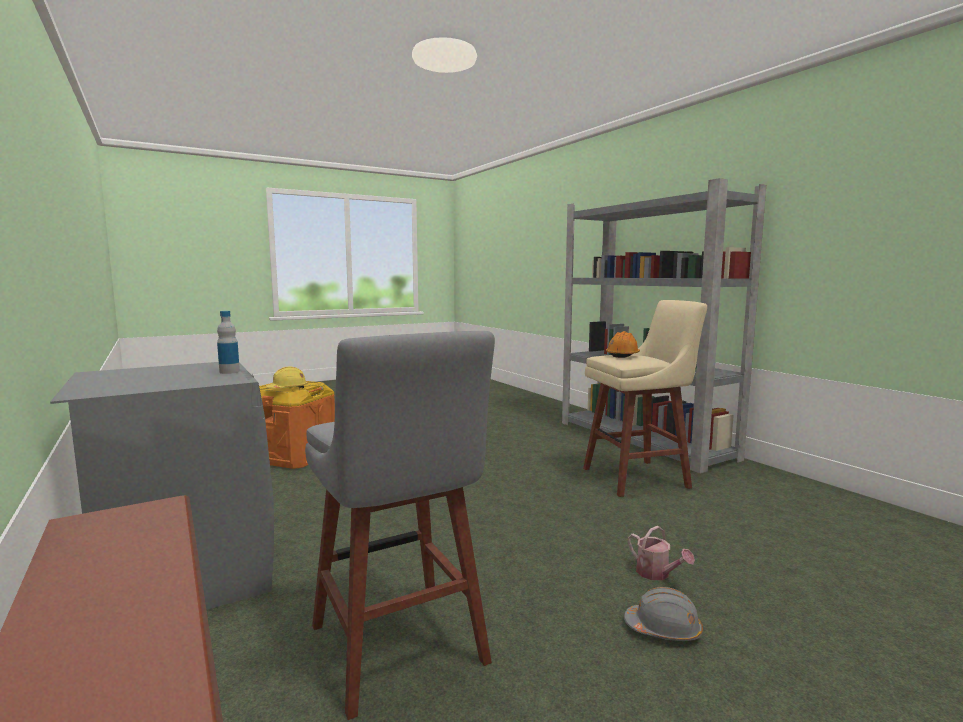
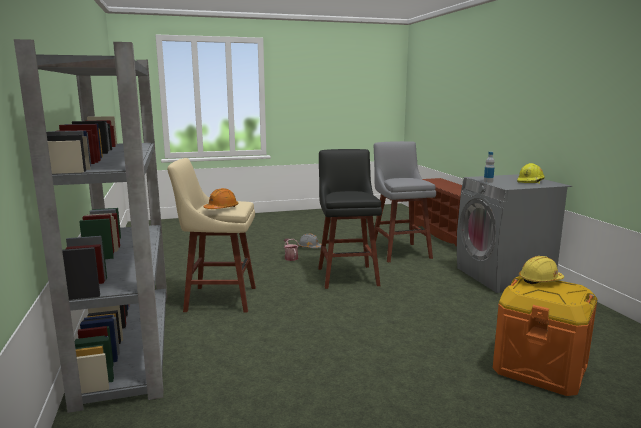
camera: 165 degrees left, 5 degrees up
none -> black stool [318,149,382,289]
none -> yellow hard hat [517,163,545,184]

